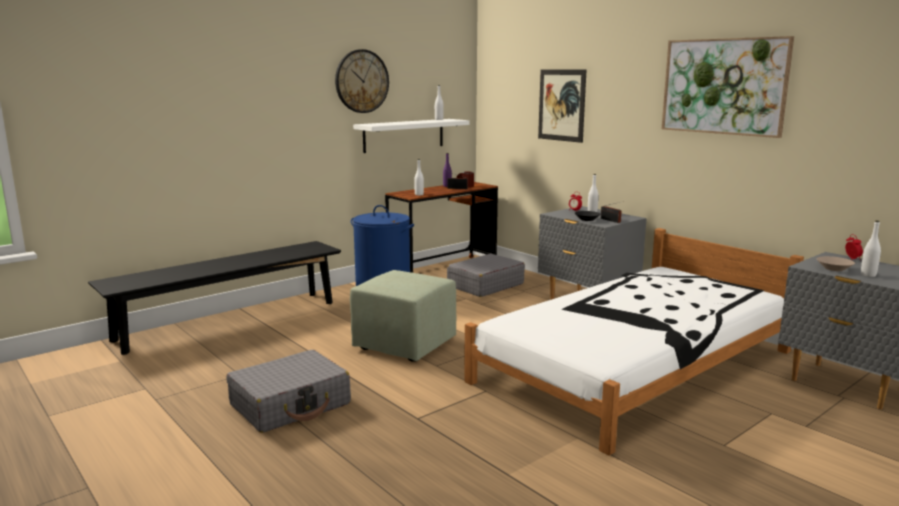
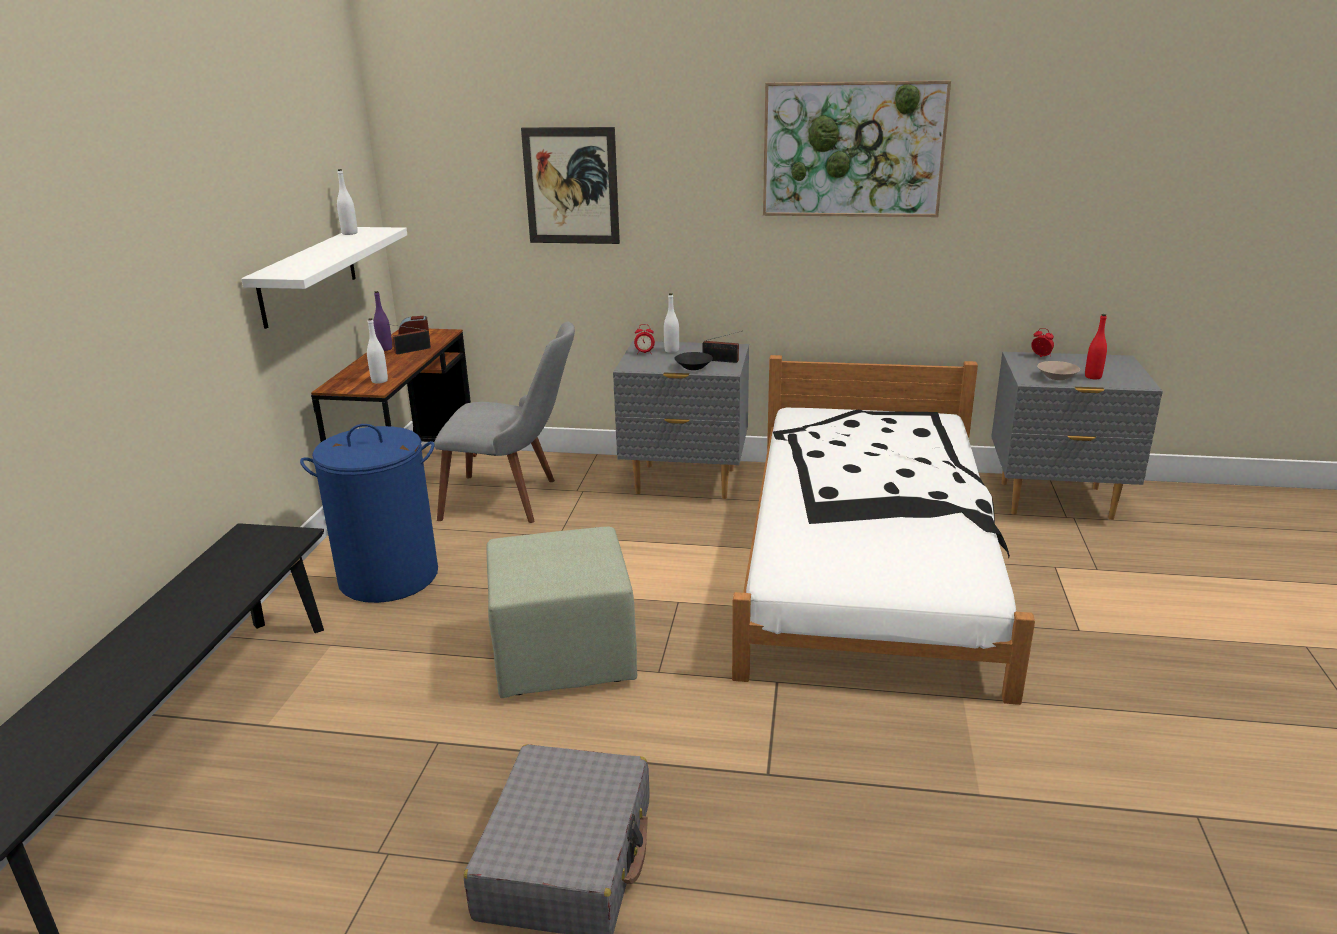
camera: 40 degrees left, 10 degrees up
wall clock [335,49,389,113] -> none
grey suitcase [447,254,525,297] -> grey chair [434,322,575,523]
white bottle [861,221,881,277] -> red bottle [1085,314,1107,379]

